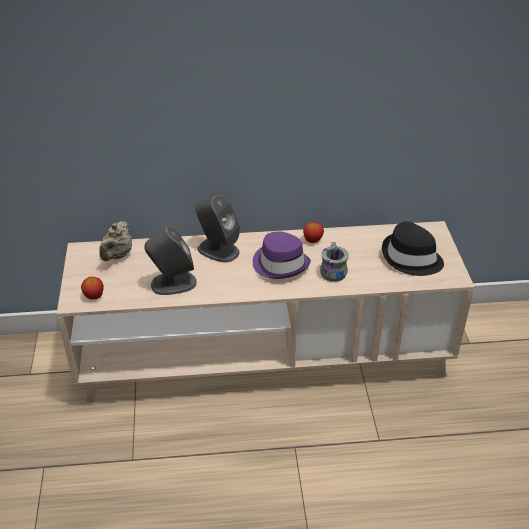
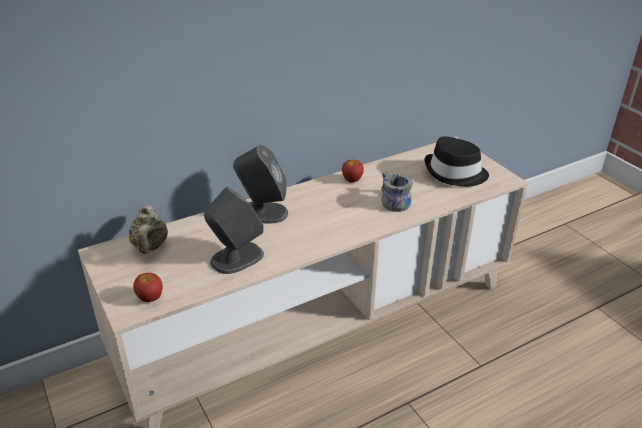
camera: 25 degrees left, 5 degrees down
purple hat [253,231,311,279] -> none

